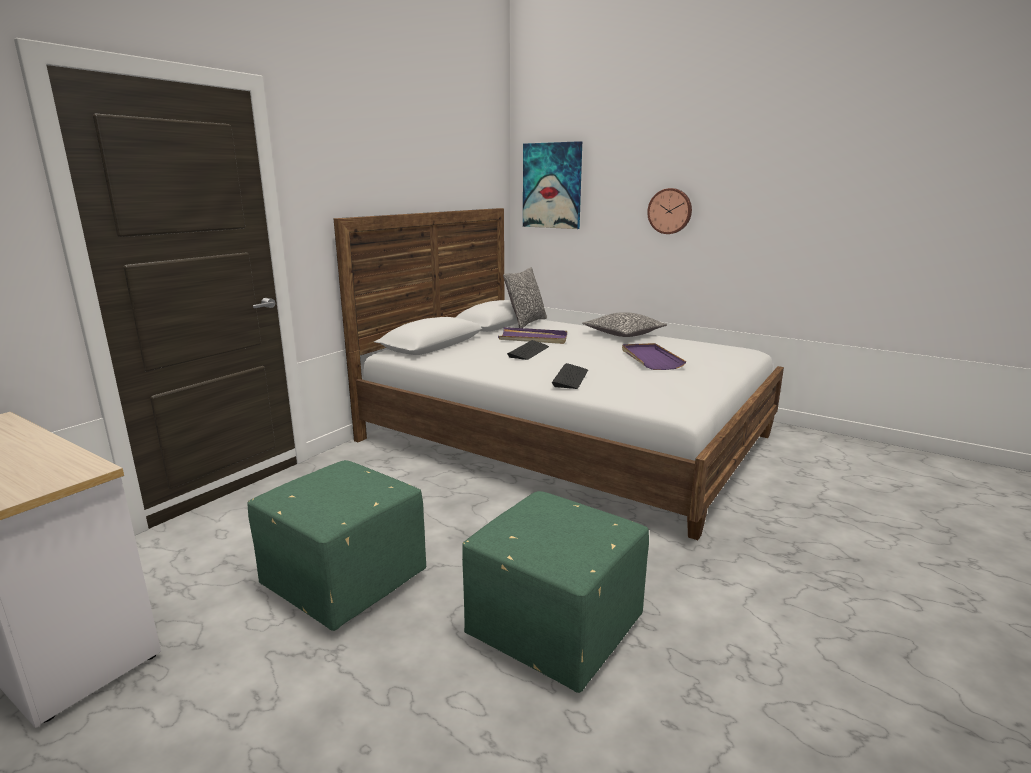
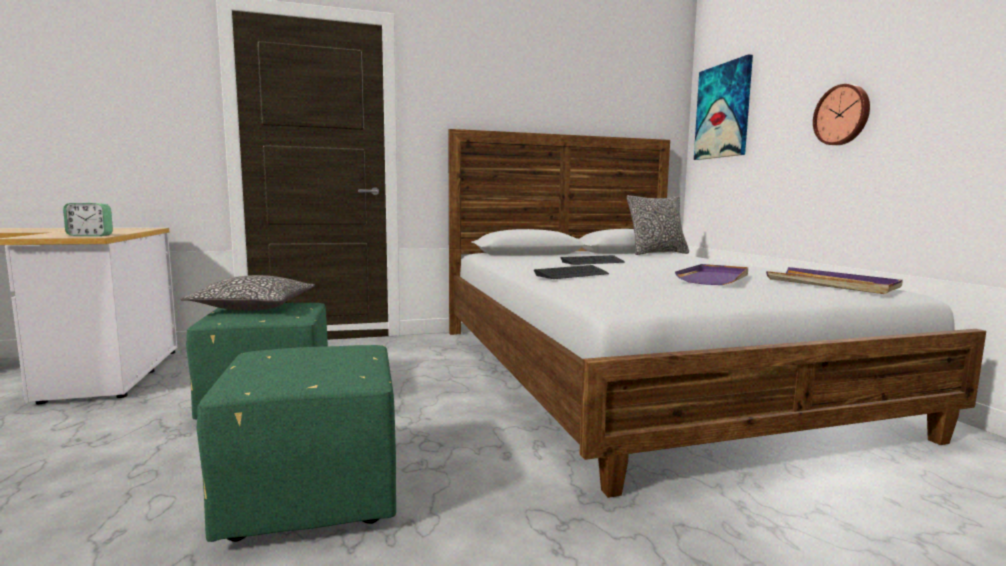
camera: 40 degrees right, 10 degrees down
purple tray [498,327,567,344] -> purple tray moved to [766,267,903,294]
pillow [582,312,667,337] -> pillow moved to [180,275,315,310]
none -> alarm clock [63,203,113,236]

